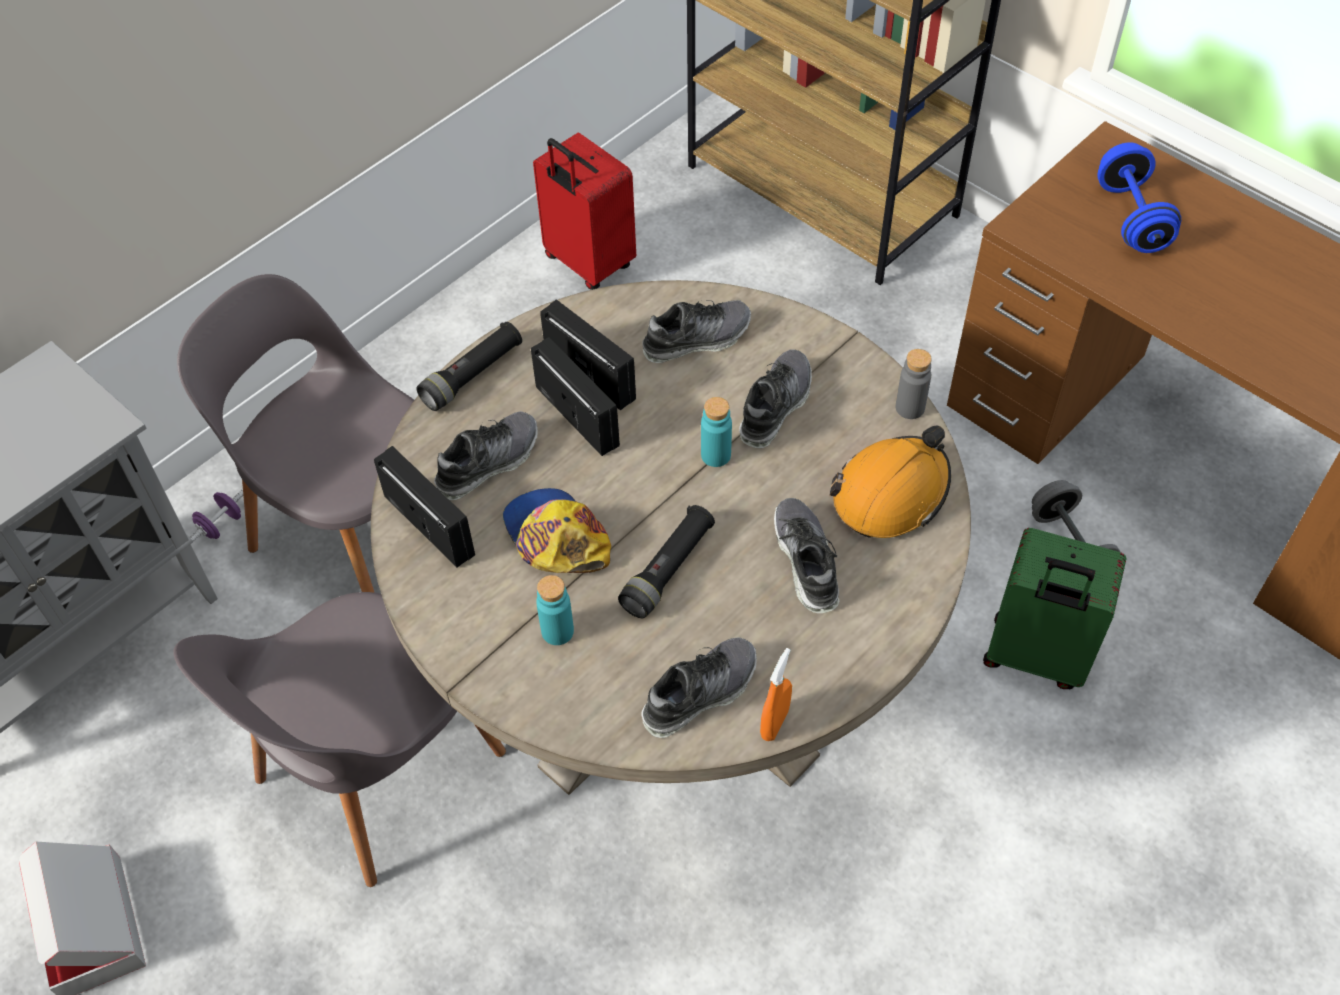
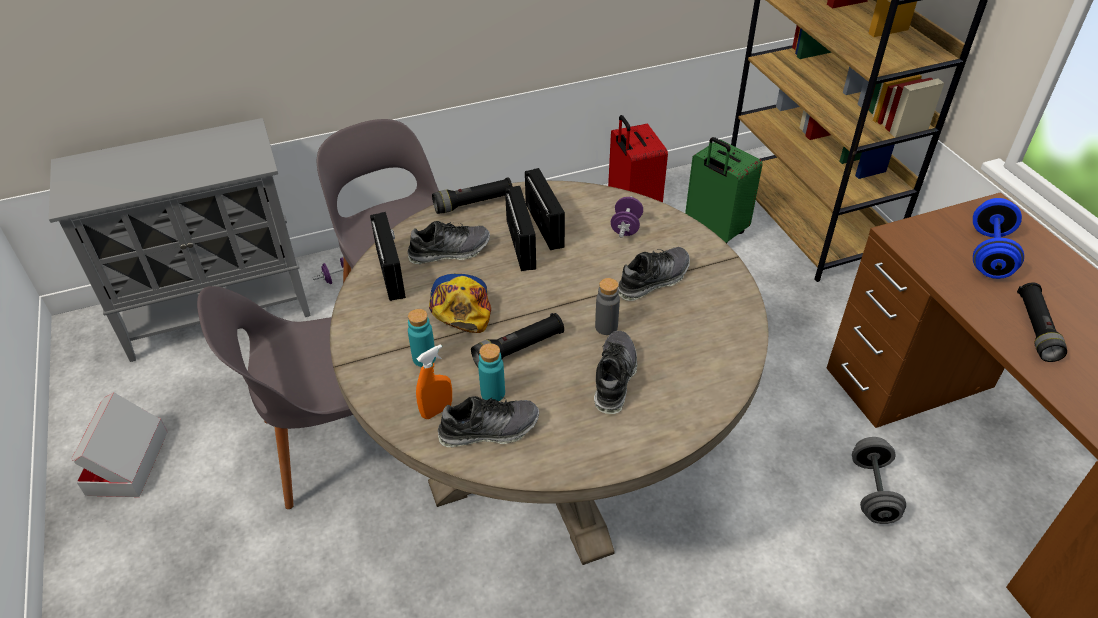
camera: 25 degrees right, 10 degrees down
shoe [642,300,751,363] -> purple dumbbell [611,196,643,237]
turquoise bottle [701,397,732,467] -> turquoise bottle moved to [478,343,505,401]
orange spray bottle [760,648,792,741] -> orange spray bottle moved to [416,344,452,419]
orange hard hat [830,425,951,538] -> none
grey bottle [896,349,932,419] -> grey bottle moved to [595,278,620,335]
green suitcase [983,528,1126,689] -> green suitcase moved to [685,137,763,244]
none -> black flashlight [1017,282,1067,362]

